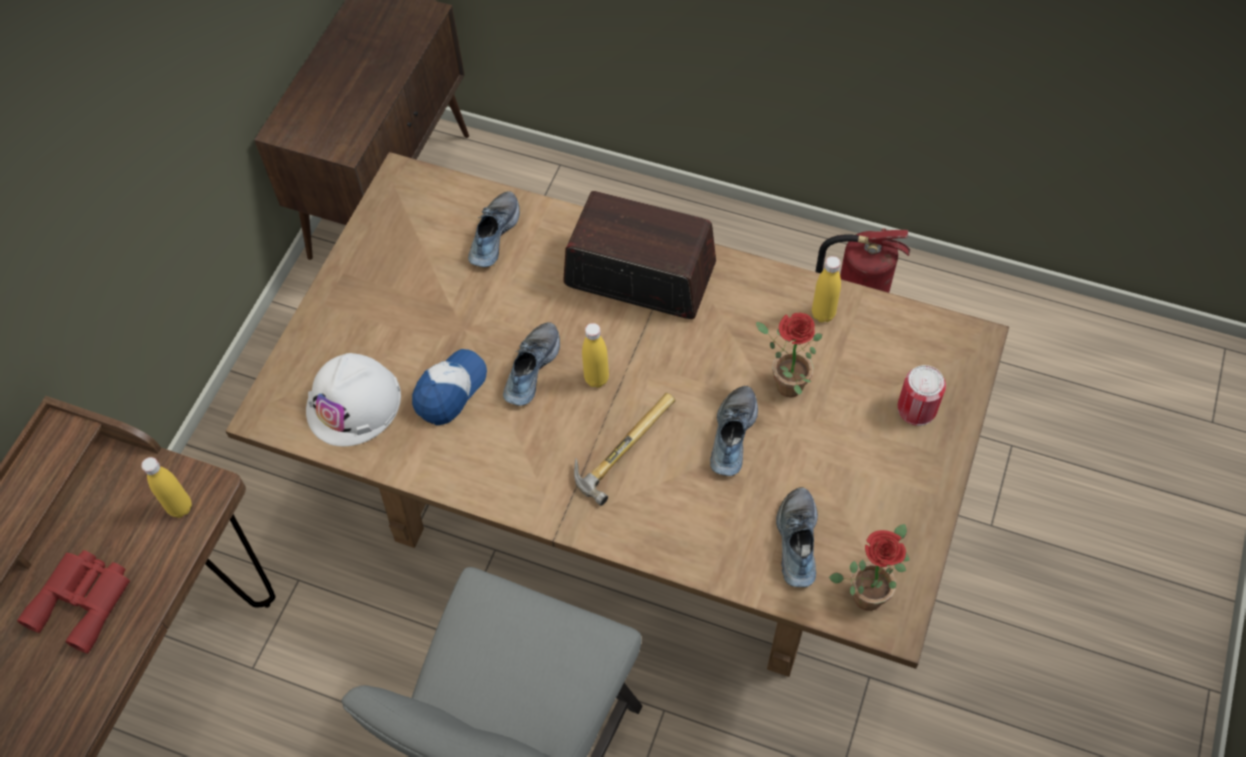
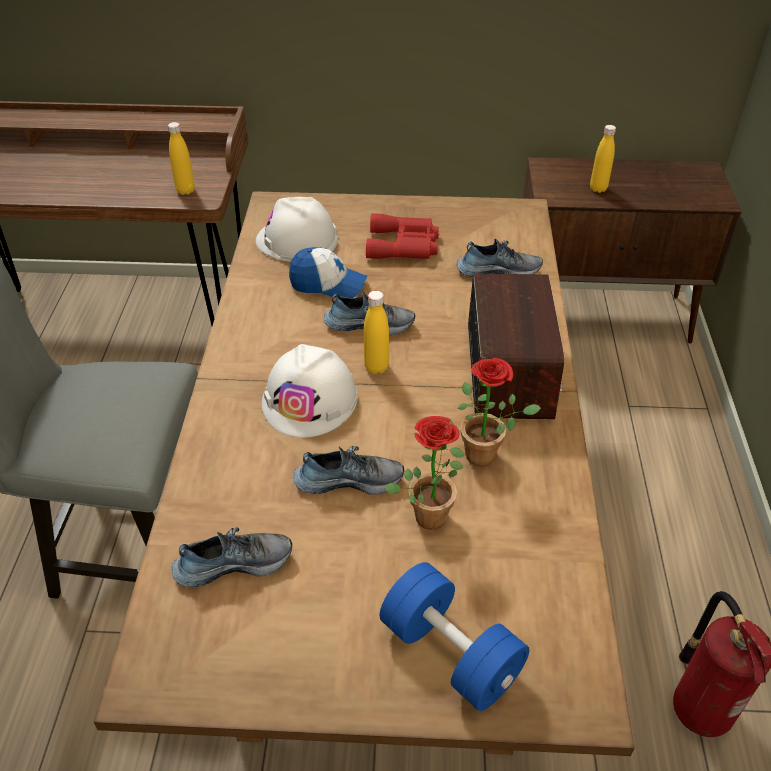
camera: 70 degrees right, 15 degrees down
red binoculars [17,550,130,654] -> red binoculars moved to [366,213,439,259]
hammer [574,393,675,506] -> white hard hat [261,344,358,438]
yellow bottle [812,256,841,322] -> yellow bottle moved to [590,125,616,193]
potted plant [829,524,910,611] -> potted plant moved to [458,358,541,466]
can [898,365,946,426] -> blue dumbbell [380,562,530,711]

